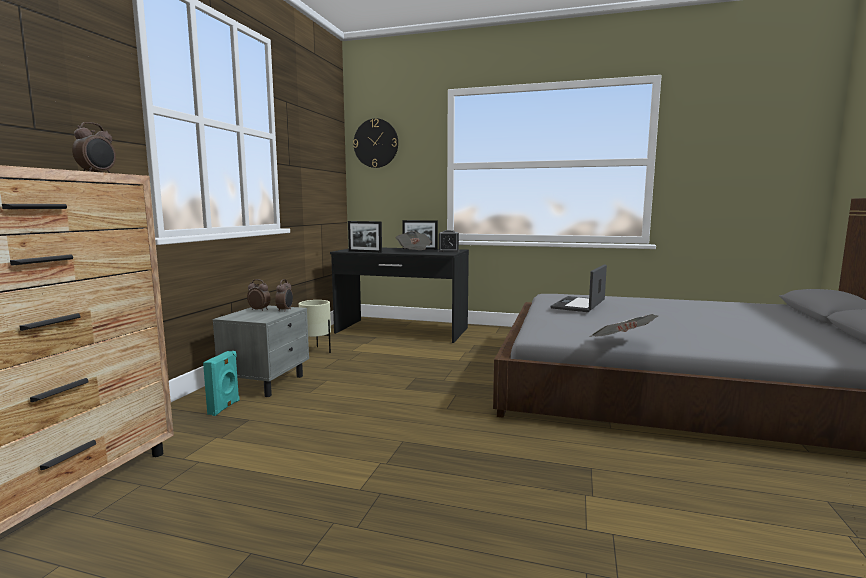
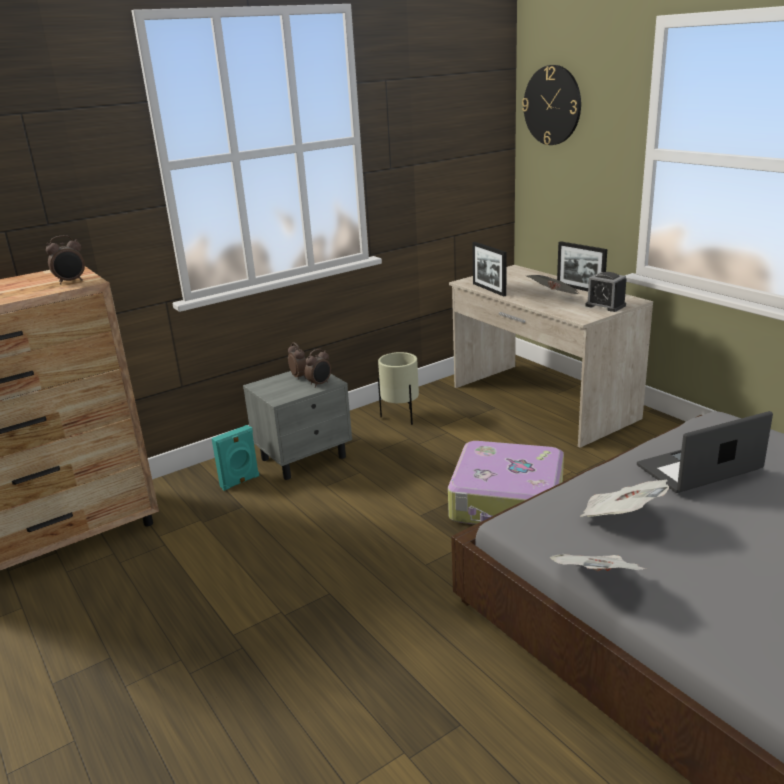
camera: 40 degrees right, 15 degrees up
black desk [330,248,469,343] -> beige desk [449,265,653,448]
none -> suitcase [448,441,564,524]
none -> newspaper [580,480,669,517]

